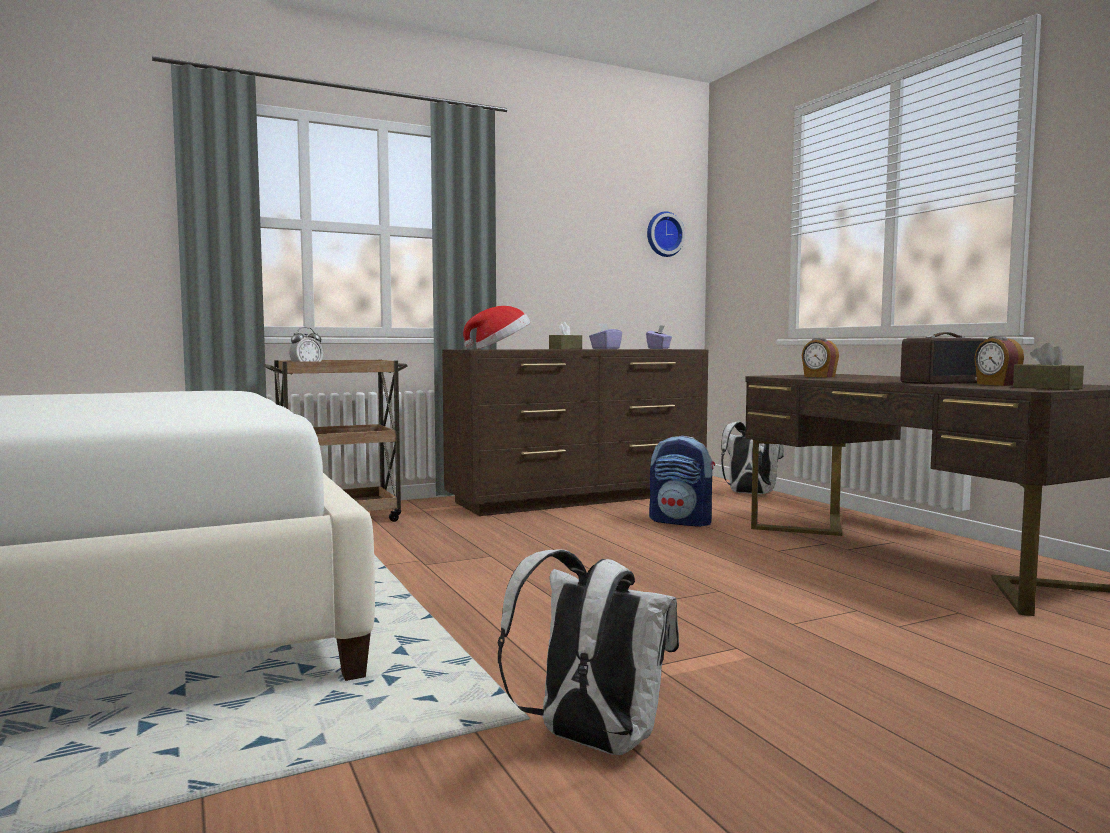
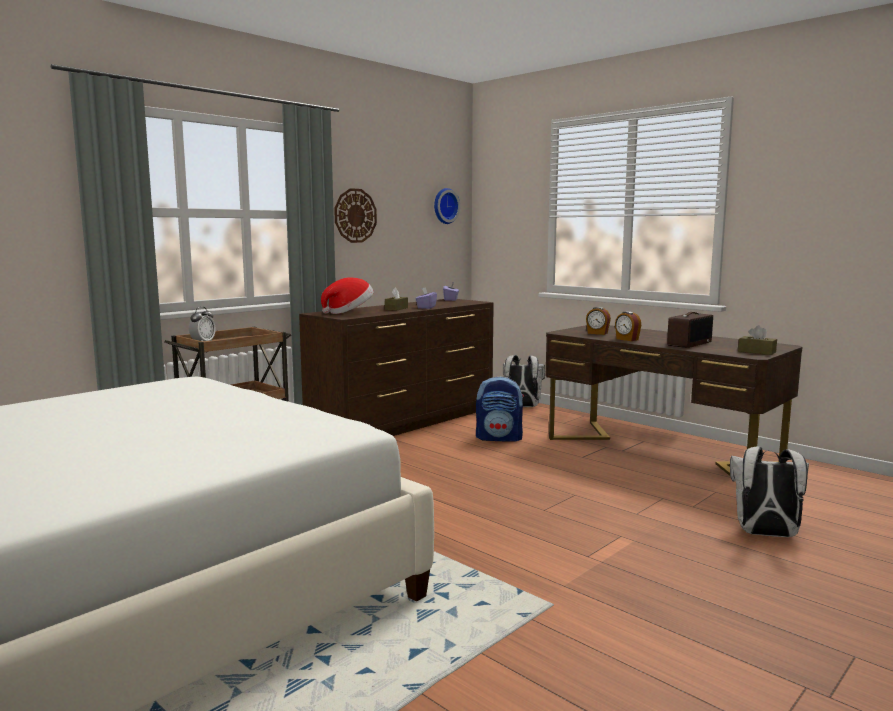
camera: 20 degrees left, 5 degrees up
white backpack [498,549,679,755] -> white backpack moved to [730,447,809,537]
alarm clock [974,336,1024,386] -> alarm clock moved to [615,311,641,341]
none -> wall clock [334,188,377,243]

